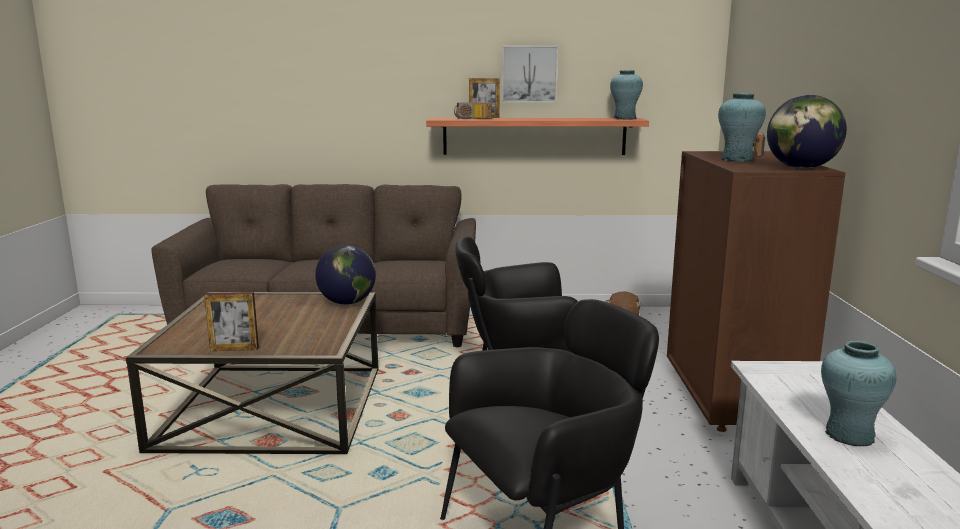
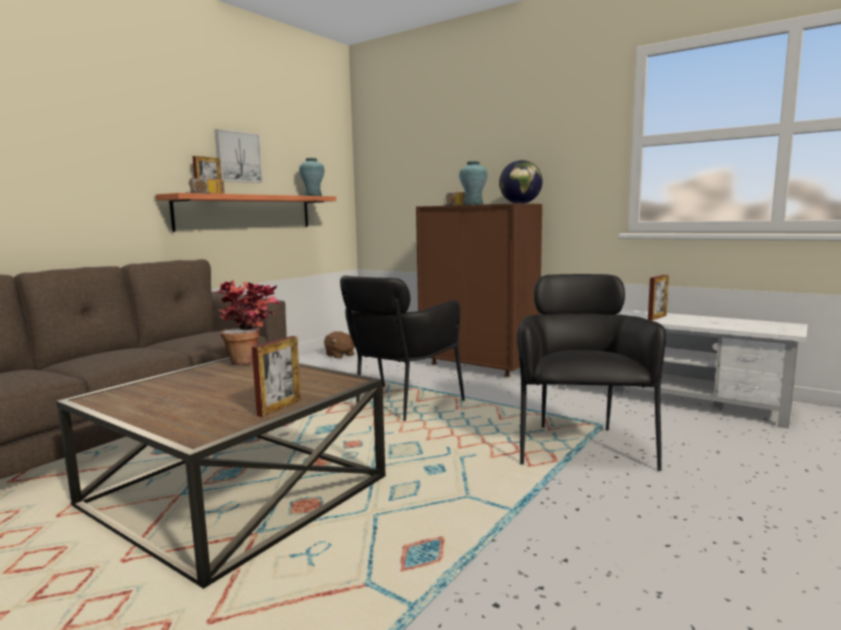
camera: 55 degrees left, 5 degrees down
globe [315,245,376,305] -> potted plant [215,279,280,365]
turquoise vase [821,341,897,446] -> picture frame [648,275,669,320]

